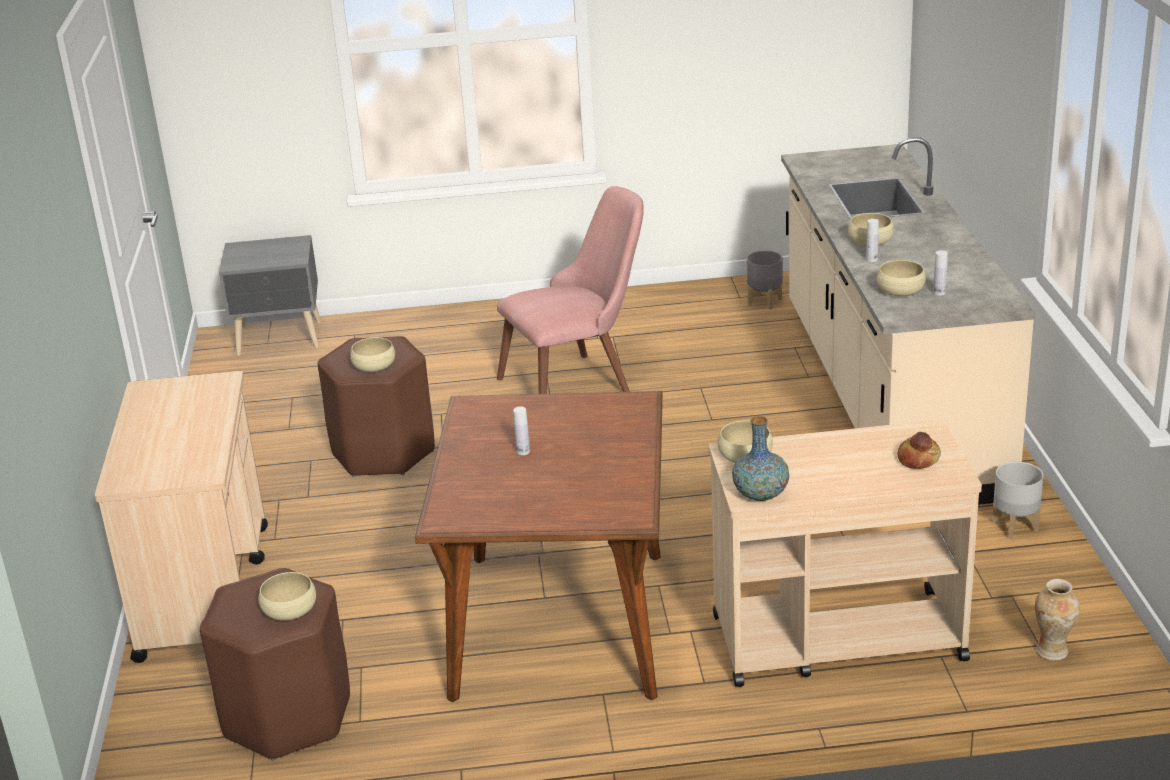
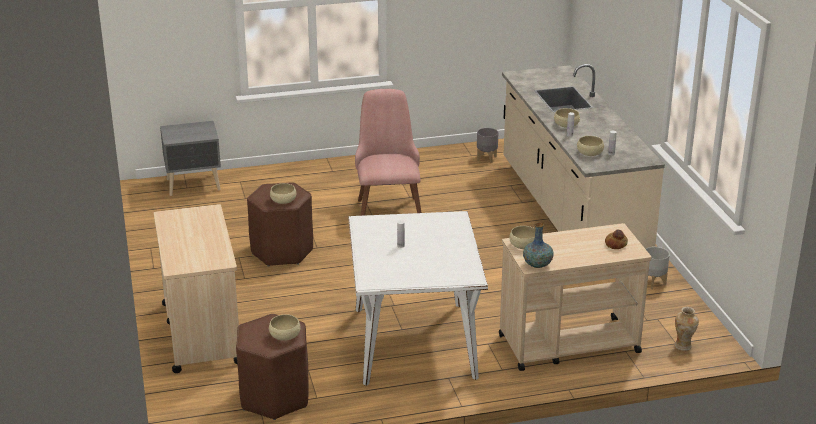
camera: 10 degrees left, 0 degrees up
brown dining table [415,391,663,702] -> white dining table [348,211,488,386]
pink chair [497,186,644,394] -> pink chair turned 60 degrees counterclockwise [355,89,422,216]

